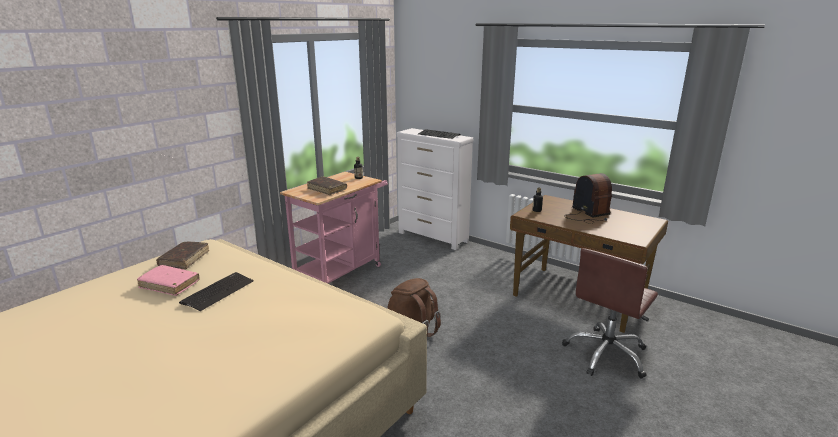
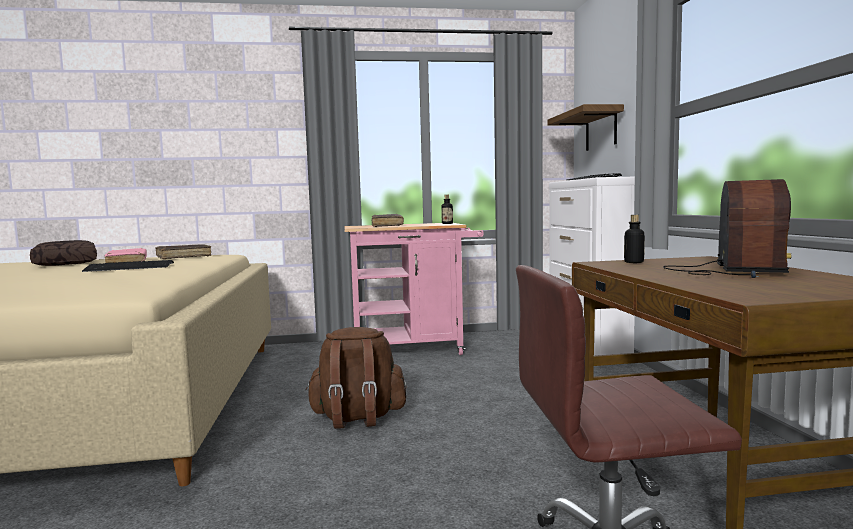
camera: 45 degrees right, 15 degrees down
none -> brown pillow [30,240,97,266]
none -> shelf [547,104,624,151]

